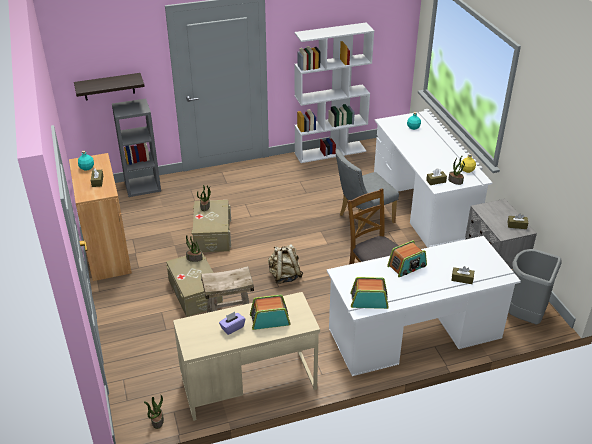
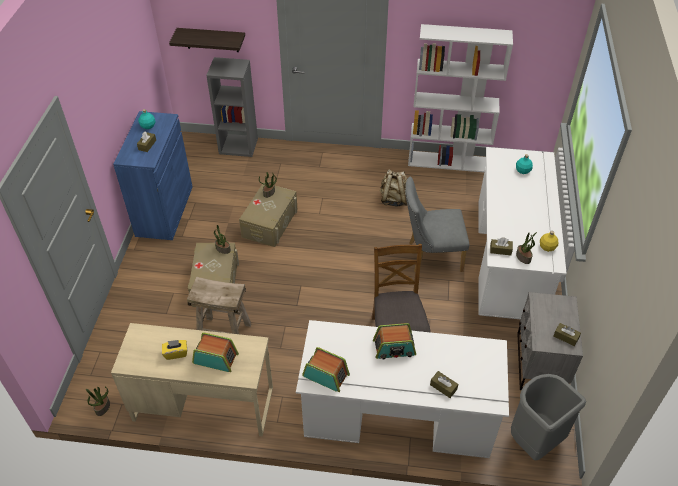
camera: 25 degrees right, 10 degrees up
brown cabinet [69,153,132,281] -> blue cabinet [113,111,193,240]
purple tissue box [219,312,245,335] -> yellow tissue box [162,340,187,360]
beige backpack [268,244,303,284] -> beige backpack moved to [380,169,407,207]

